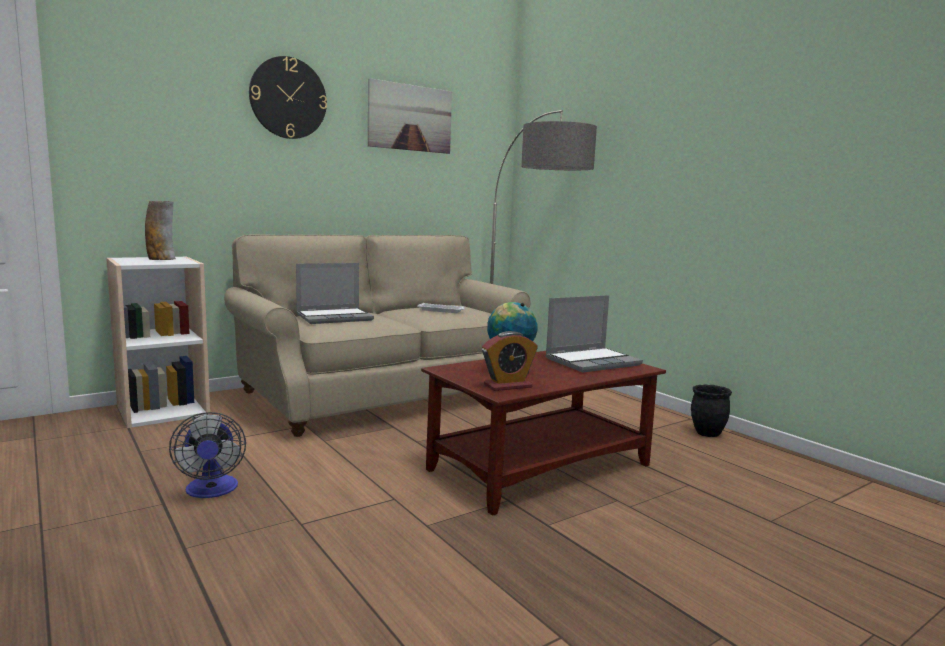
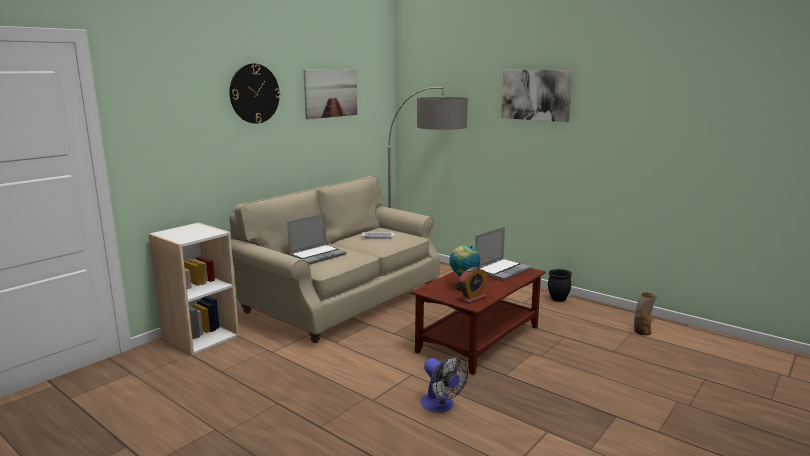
camera: 15 degrees left, 5 degrees up
vase [145,201,176,260] -> vase moved to [634,292,657,336]
fan [169,412,246,498] -> fan moved to [420,356,468,412]
none -> picture [501,70,573,122]

